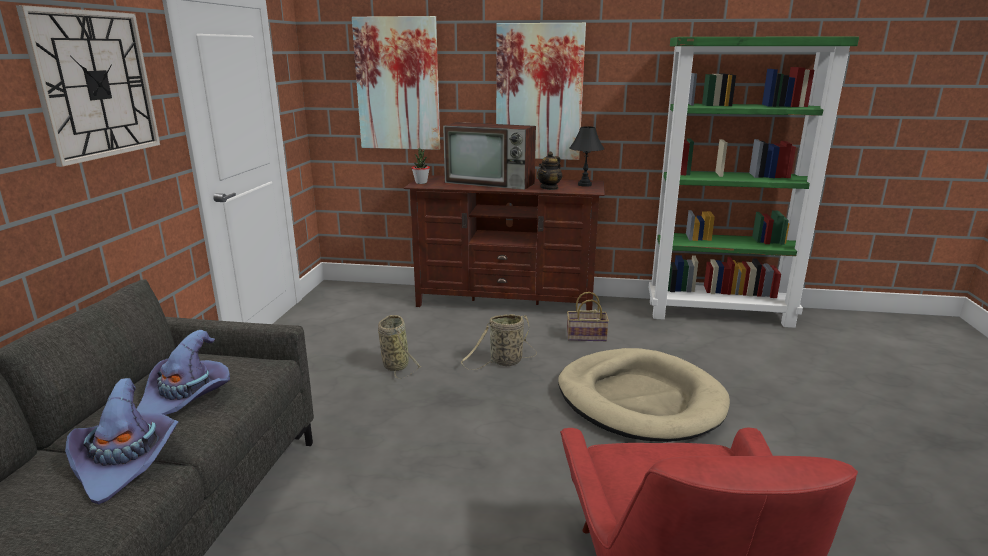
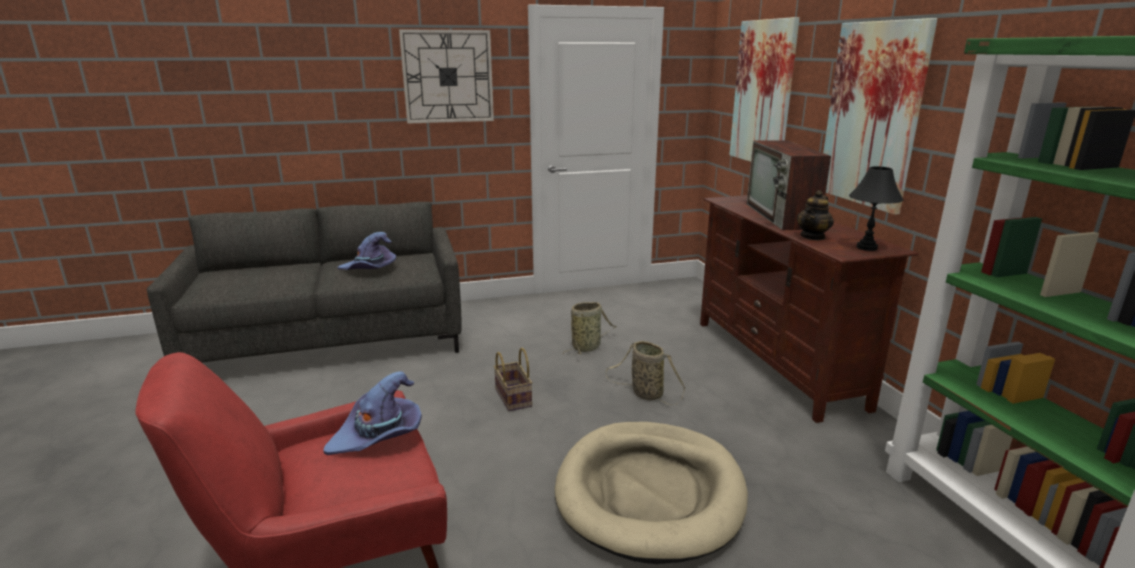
camera: 65 degrees right, 0 degrees up
purple hat [65,378,179,504] -> purple hat moved to [323,371,422,455]
potted plant [412,148,430,184] -> none
teapot [537,151,562,190] -> teapot turned 60 degrees counterclockwise [797,190,834,241]
basket [567,292,609,341] -> basket moved to [494,348,533,411]

